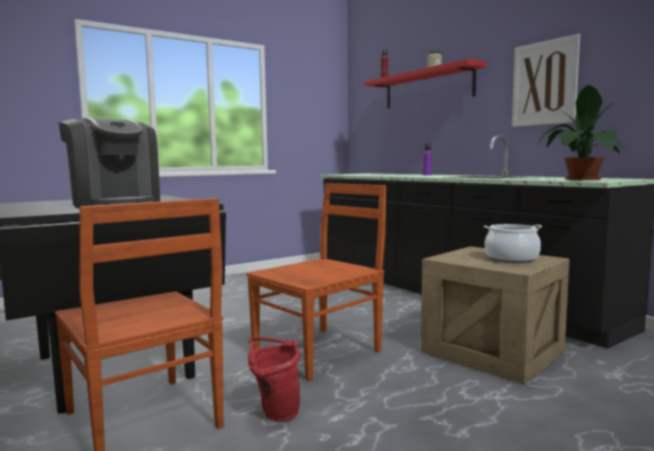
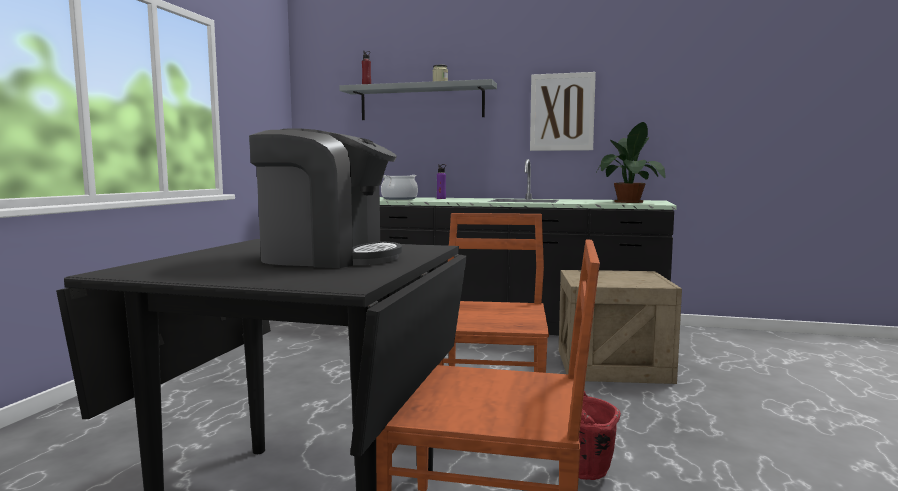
camera: 40 degrees left, 0 degrees up
red shelf [364,59,486,109] -> grey shelf [339,79,497,120]
cooking pot [484,224,542,263] -> cooking pot moved to [381,175,418,200]

